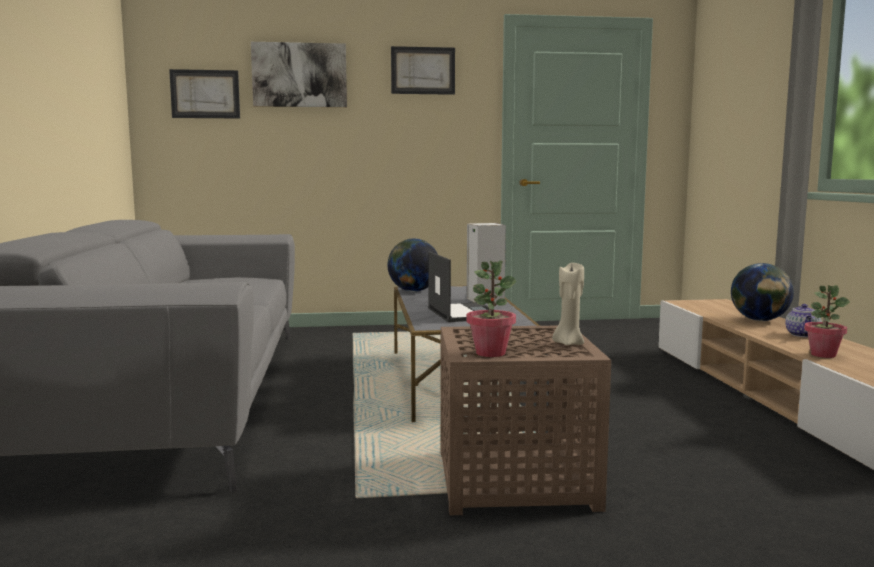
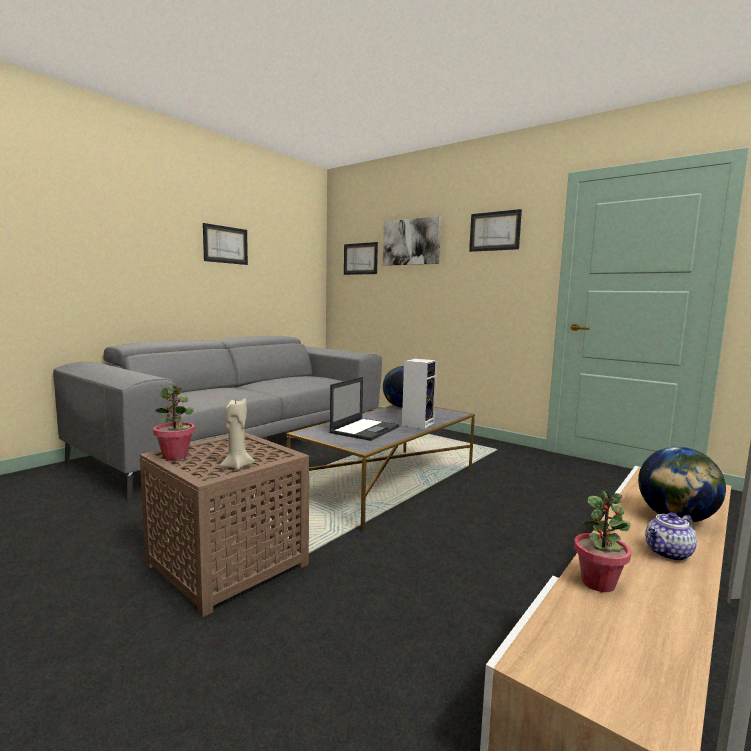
camera: 45 degrees right, 0 degrees up
none -> picture [203,223,248,265]

